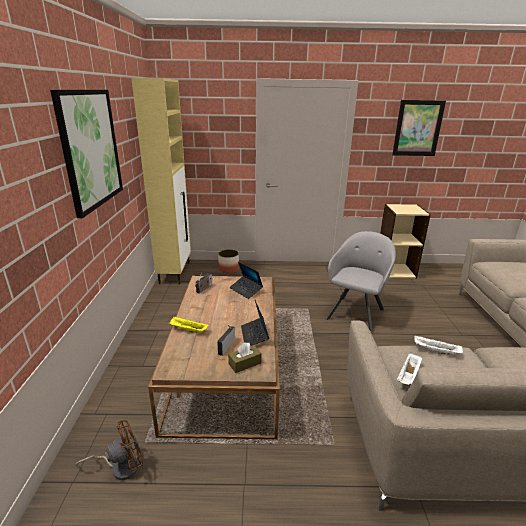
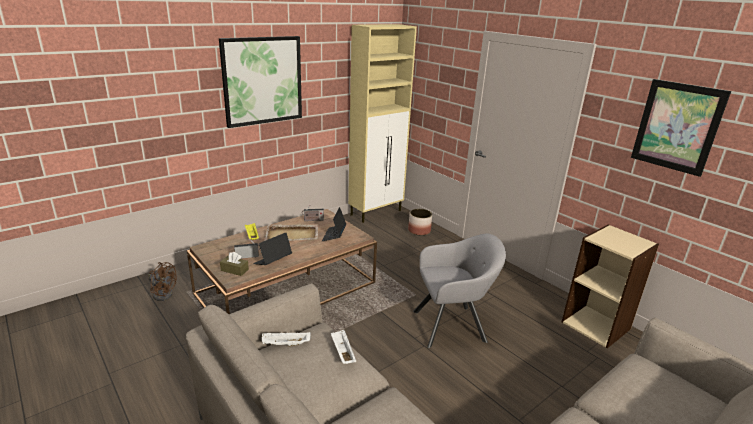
camera: 50 degrees right, 0 degrees up
none -> beige tray [264,224,318,241]

